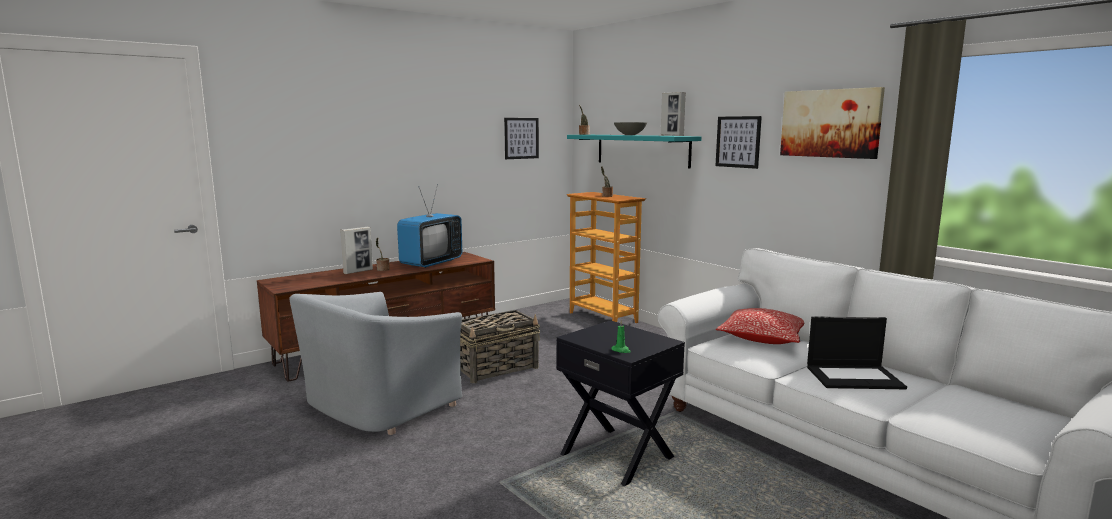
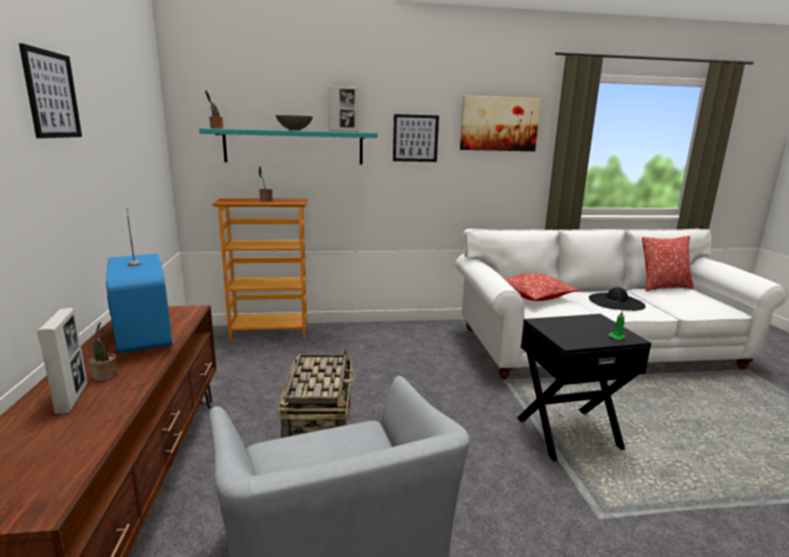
camera: 60 degrees left, 5 degrees up
picture [504,118,539,159] -> picture moved to [19,43,82,138]
laptop [807,316,907,389] -> black hat [589,287,646,311]
none -> pillow [642,236,694,291]

